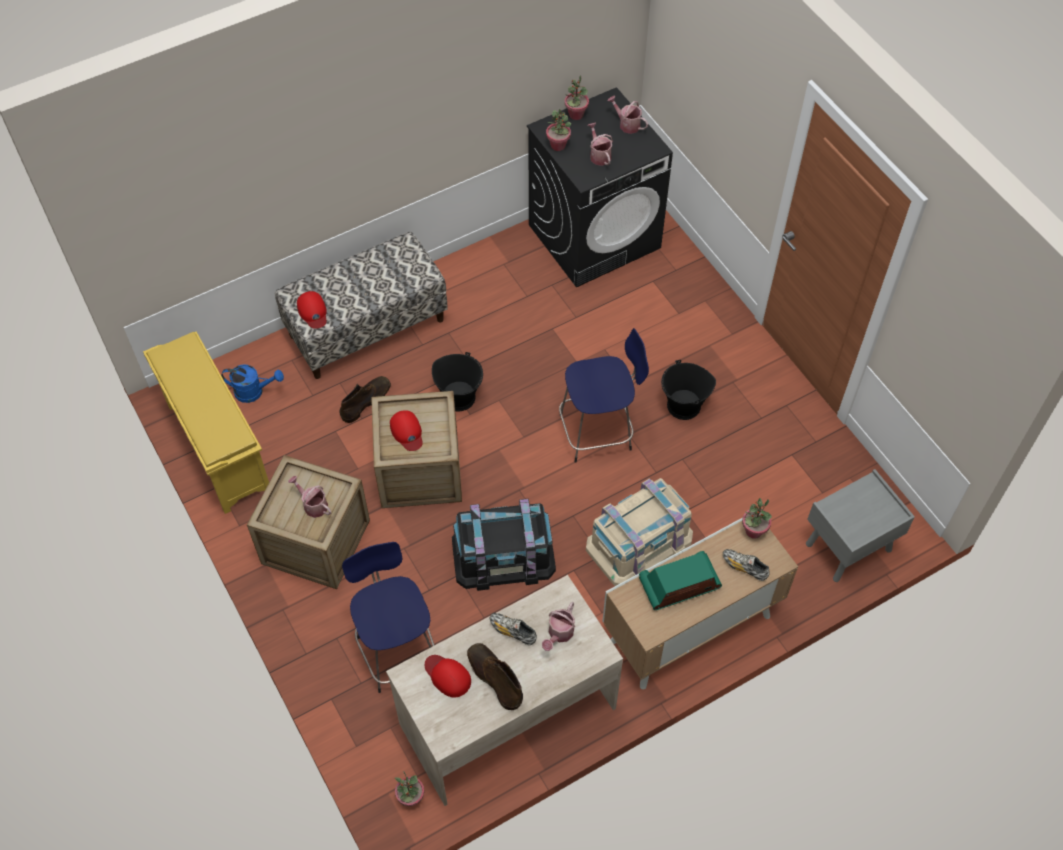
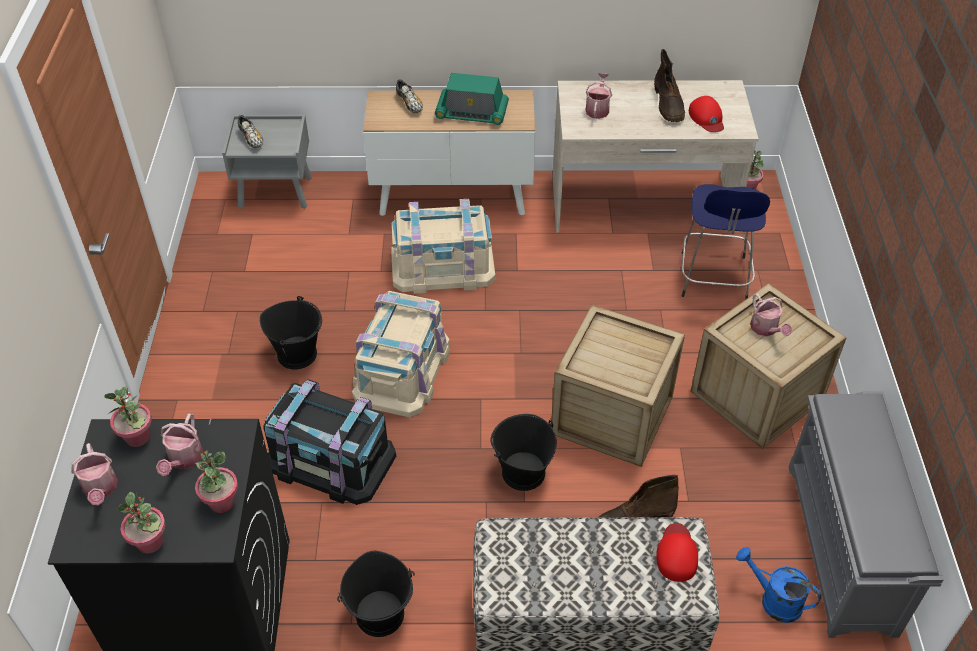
camera: 150 degrees left, 10 degrees down
yellow shoe rack [143,332,269,514] -> grey shoe rack [789,392,944,638]
red cap [390,410,423,451] -> none
black storage box [452,499,556,591] -> black storage box moved to [263,379,396,505]
shoe [490,613,537,645] -> shoe moved to [238,115,263,148]
watering can [542,602,575,651] -> watering can turned 45 degrees counterclockwise [586,73,612,119]
blue stool [559,328,649,463] -> beige storage box [352,291,450,417]
potted plant [742,498,772,539] -> potted plant moved to [104,386,152,447]
none -> black bucket [337,551,415,637]

